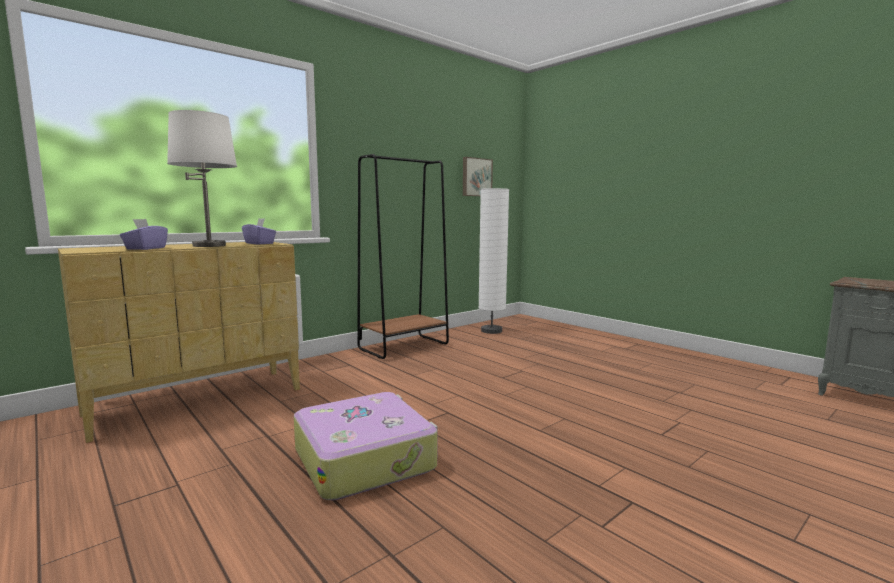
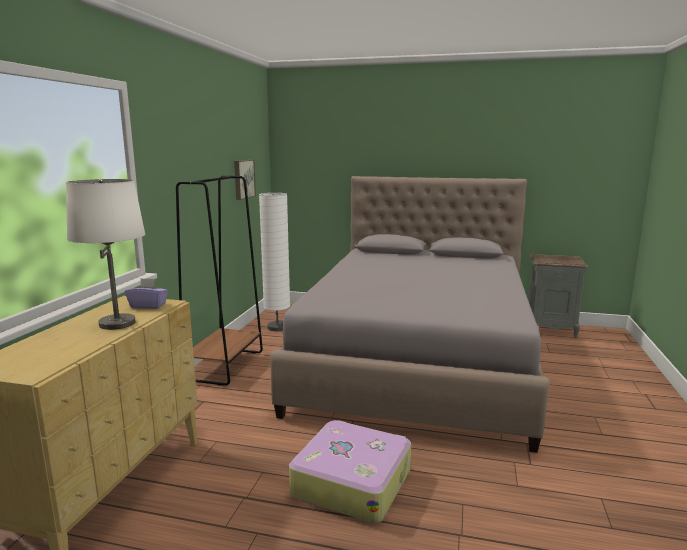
camera: 35 degrees left, 5 degrees up
purple tissue box [120,219,168,250] -> none
none -> grey bed [270,176,550,453]

